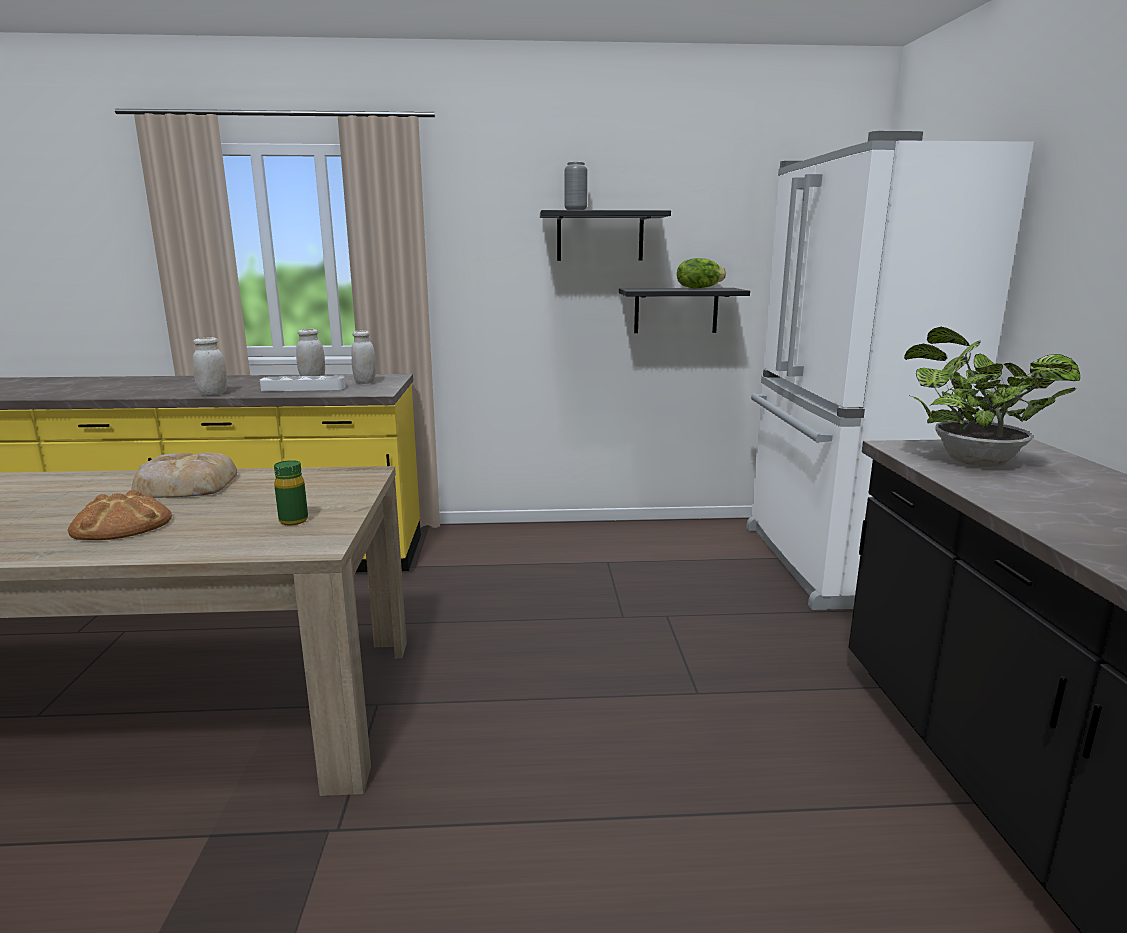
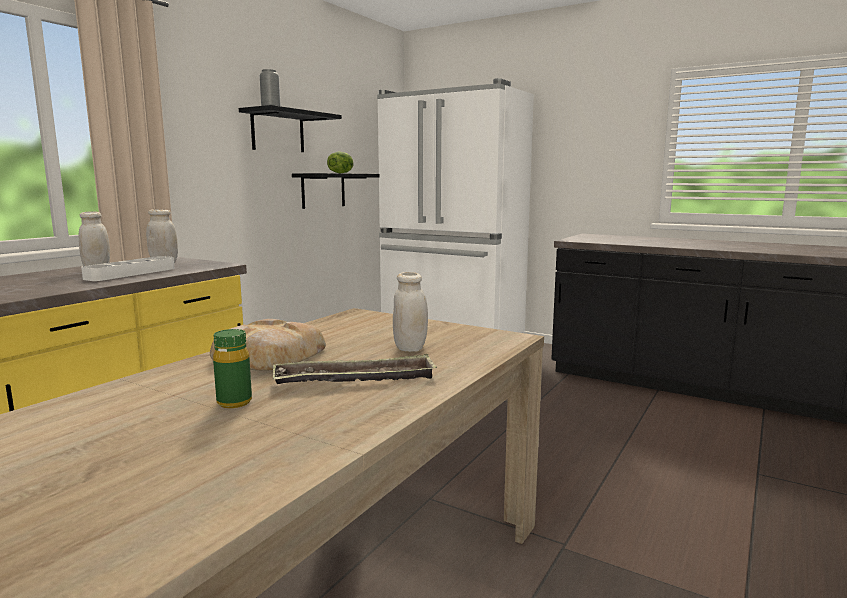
camera: 55 degrees left, 5 degrees down
bread [67,490,172,540] -> tray [273,354,437,384]
white jar [193,337,228,395] -> white jar moved to [393,272,428,352]
green bottle [274,460,308,525] -> green bottle moved to [213,329,252,408]
potted plant [904,327,1080,467] -> none

